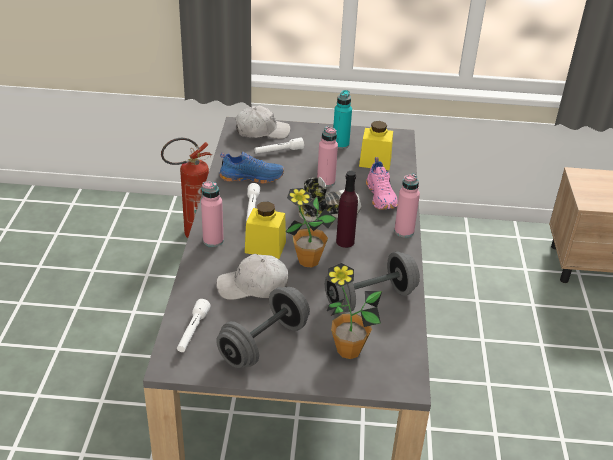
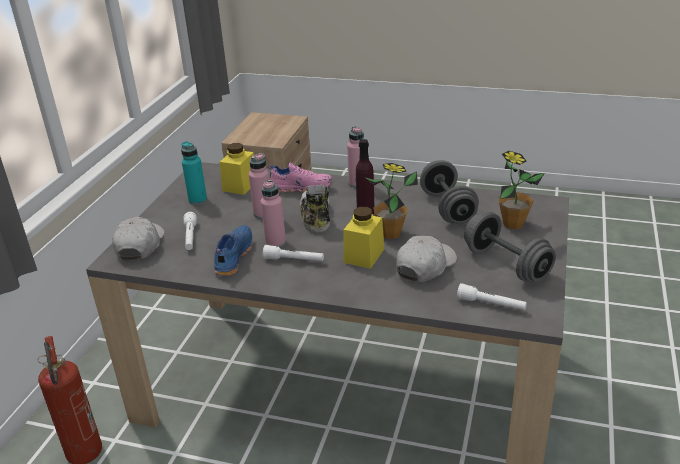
camera: 75 degrees left, 5 degrees down
pink bottle [201,181,224,247] -> pink bottle moved to [261,180,286,248]
white cap [216,254,288,300] -> white cap turned 150 degrees counterclockwise [396,236,457,282]

